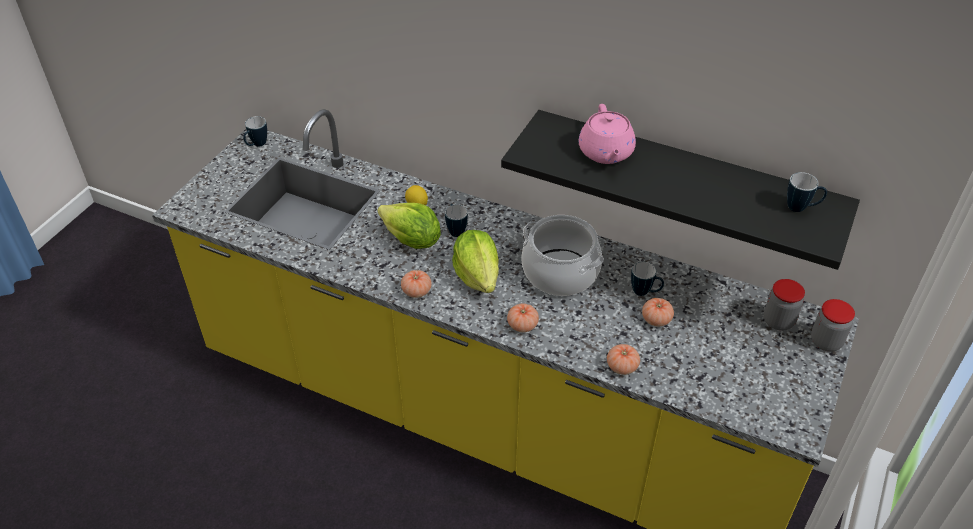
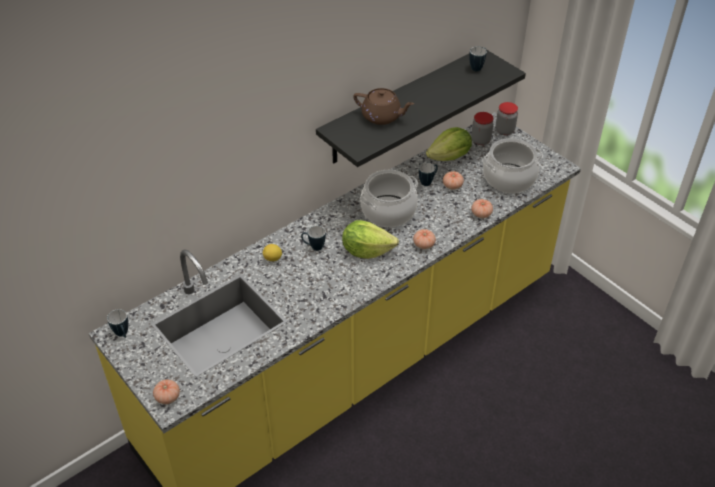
camera: 65 degrees left, 0 degrees up
lettuce [378,203,441,249] -> lettuce moved to [426,127,472,161]
tomato [401,270,432,298] -> tomato moved to [153,379,180,404]
pink teapot [579,104,636,164] -> brown teapot [353,88,414,125]
none -> cooking pot [482,138,543,193]

